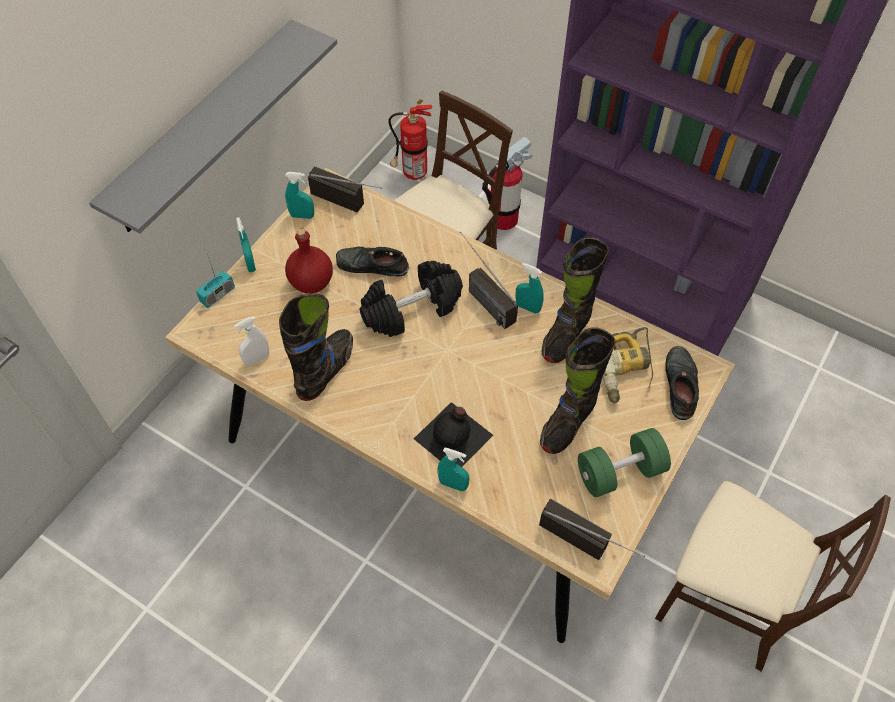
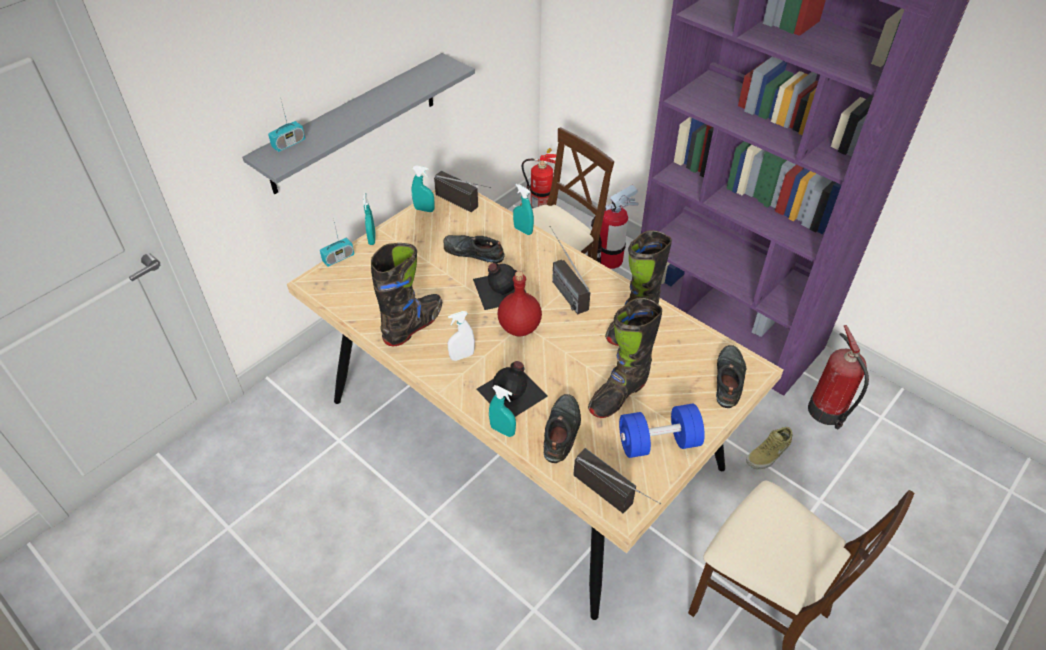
camera: 10 degrees right, 10 degrees down
white spray bottle [234,317,269,366] -> white spray bottle moved to [448,311,475,361]
red bottle [285,228,333,294] -> red bottle moved to [497,271,542,337]
black dumbbell [360,261,463,337] -> black bottle [473,263,526,310]
turquoise spray bottle [515,263,544,314] -> turquoise spray bottle moved to [513,184,534,235]
green dumbbell [578,428,671,497] -> blue dumbbell [619,404,705,458]
power drill [602,327,653,403] -> none
none -> radio [268,101,305,152]
none -> black shoe [544,394,581,463]
none -> beige shoe [746,427,792,469]
none -> fire extinguisher [808,325,869,429]

